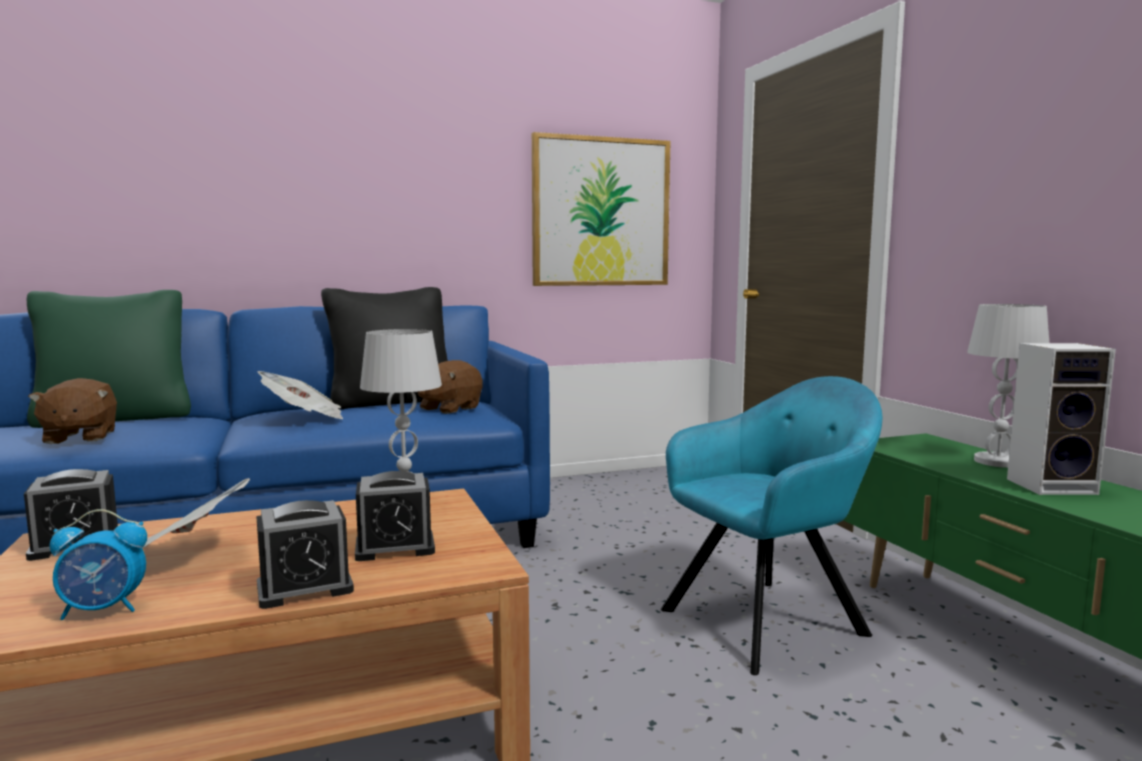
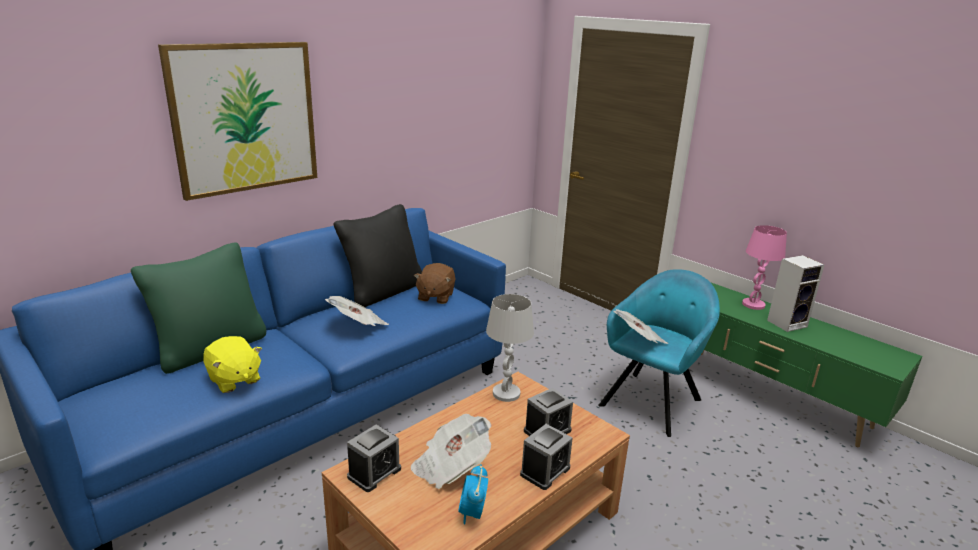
camera: 25 degrees left, 15 degrees up
brown plush toy [28,378,117,444] -> yellow plush toy [203,336,262,393]
alarm clock [50,509,147,620] -> alarm clock turned 135 degrees clockwise [459,464,488,524]
picture [532,132,670,286] -> picture moved to [158,42,317,201]
white table lamp [967,304,1049,468] -> pink table lamp [742,225,787,310]
none -> newspaper [614,309,668,344]

